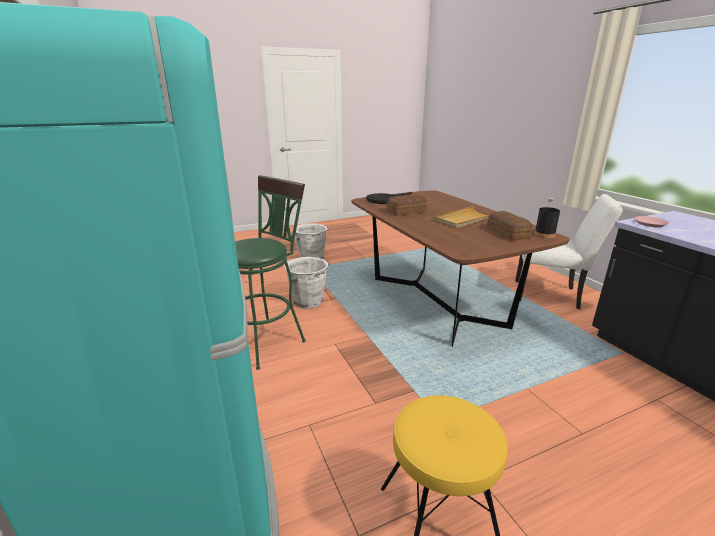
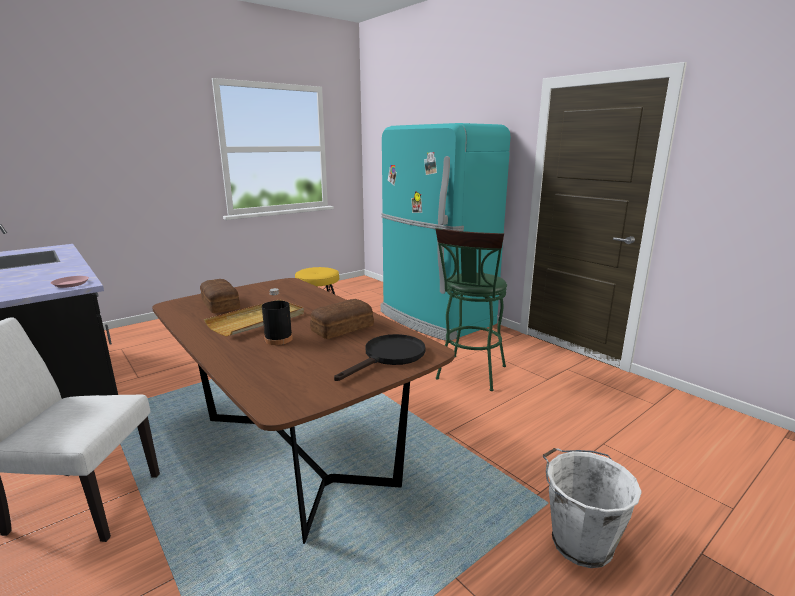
camera: 165 degrees right, 5 degrees down
white bucket [285,257,330,309] -> none
black bottle [534,198,560,238] -> black bottle moved to [262,288,293,345]

